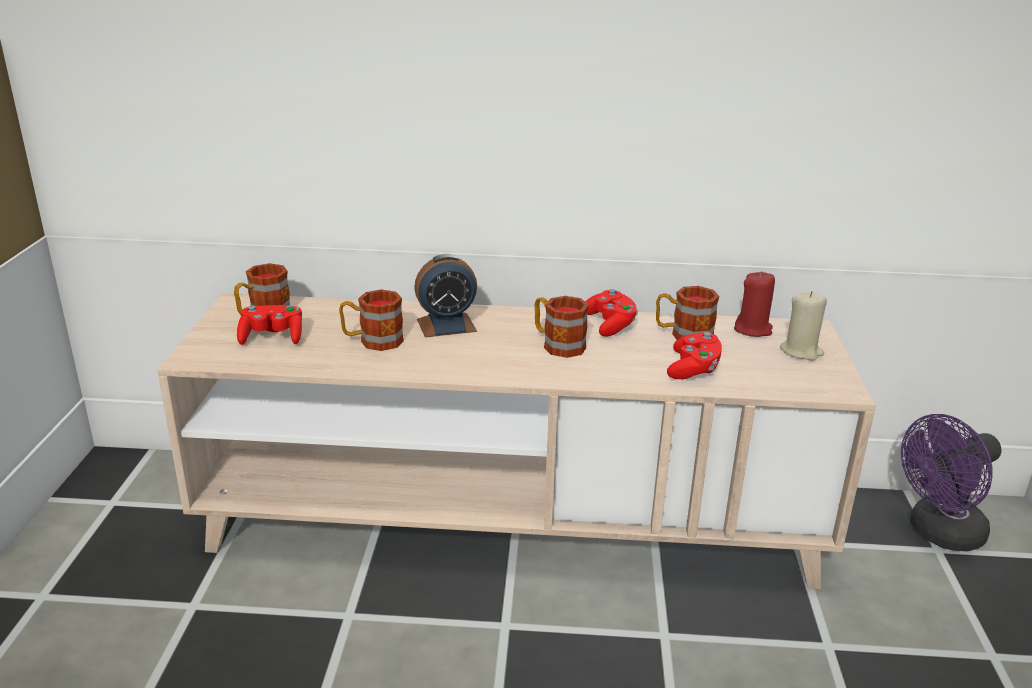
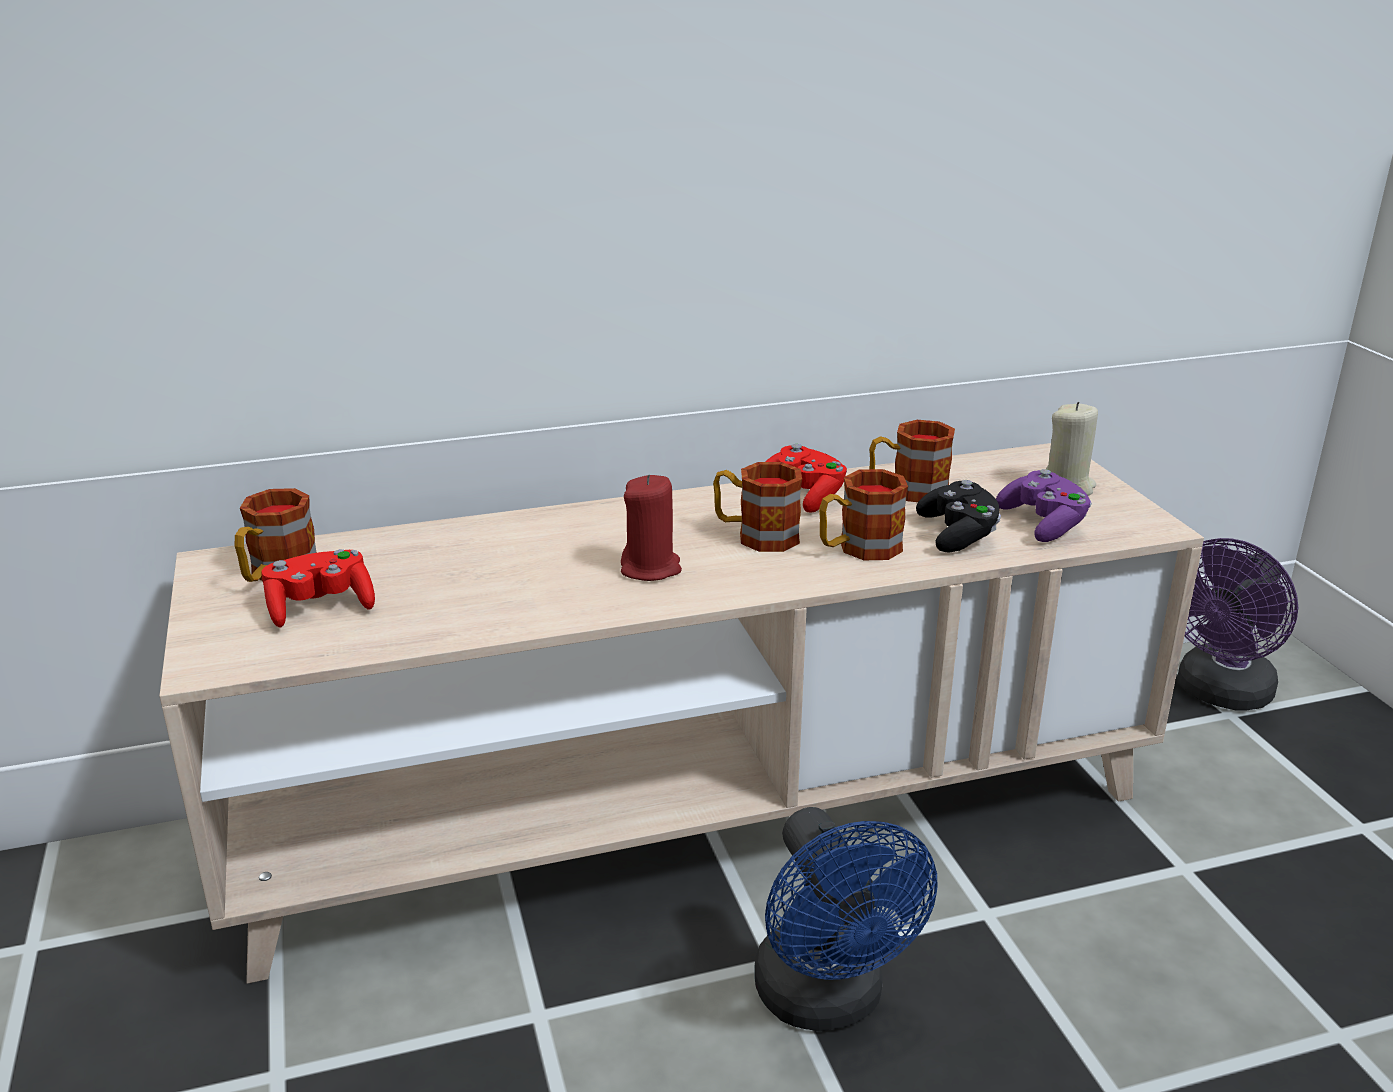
camera: 20 degrees left, 0 degrees up
mug [339,289,404,351] -> mug moved to [819,469,908,560]
alarm clock [414,254,477,337] -> none
red game controller [667,332,722,379] -> black game controller [916,480,1001,553]
red candle [734,271,775,337] -> red candle moved to [621,475,682,581]
none -> blue fan [755,807,937,1031]
none -> purple game controller [996,469,1092,542]

